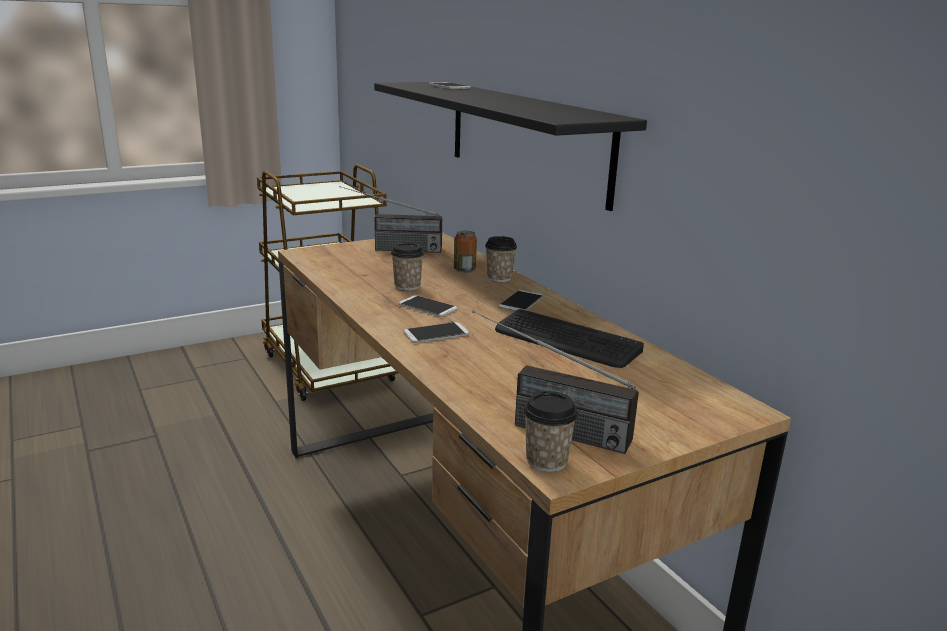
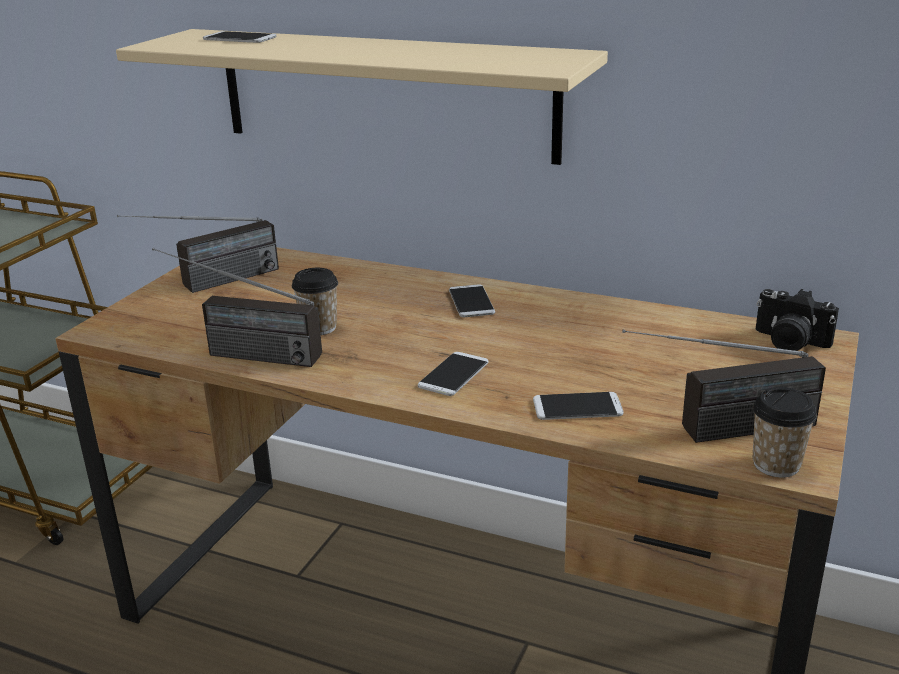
camera: 35 degrees left, 5 degrees up
black shelf [374,82,647,211] -> beige shelf [116,29,608,165]
phone [399,295,458,317] -> phone moved to [533,392,624,420]
can [454,230,477,273] -> none
cup [485,236,517,282] -> none
keyboard [495,309,644,368] -> none
none -> radio [152,248,322,367]
none -> camera [755,289,839,351]

